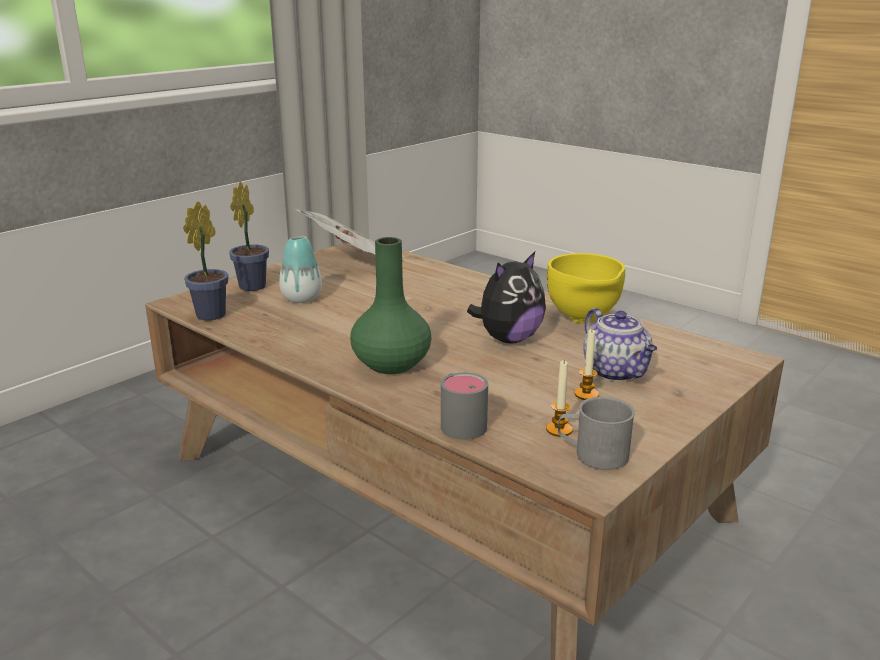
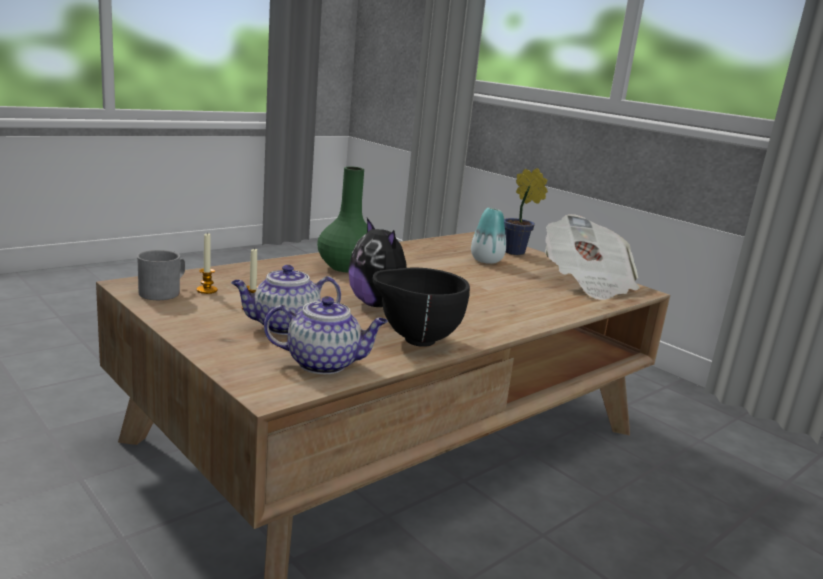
camera: 95 degrees right, 5 degrees down
potted plant [183,201,228,320] -> none
grey mug [441,373,488,440] -> none
yellow bowl [547,253,625,323] -> black bowl [373,268,470,347]
none -> teapot [264,296,388,374]

